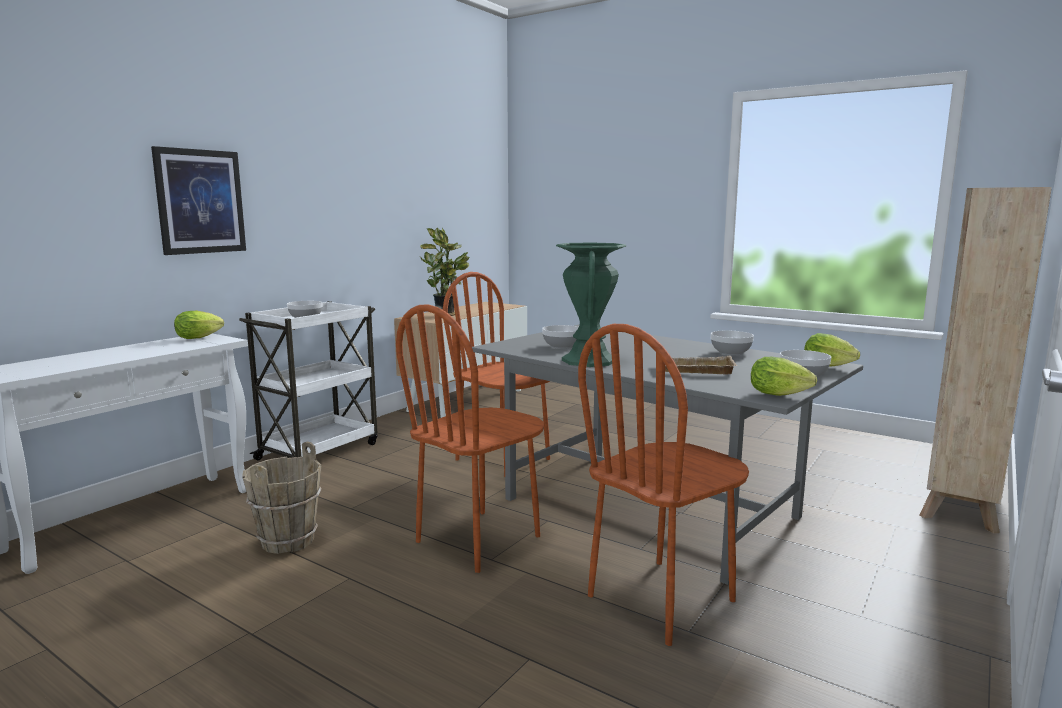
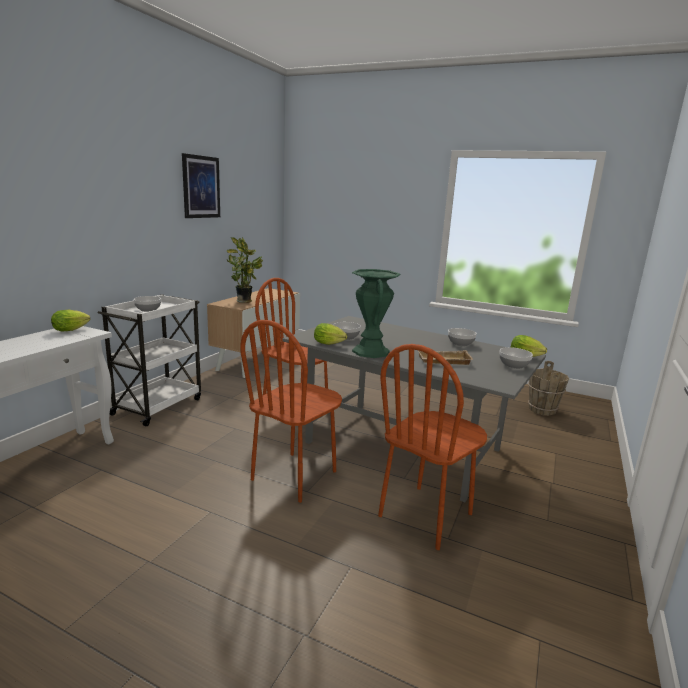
camera: 10 degrees left, 5 degrees up
picture [151,146,246,255] -> picture moved to [182,153,220,218]
brown bucket [242,442,322,554] -> brown bucket moved to [528,361,569,416]
lettuce [751,357,817,396] -> lettuce moved to [314,323,347,345]
beige bookcase [920,187,1052,534] -> none

